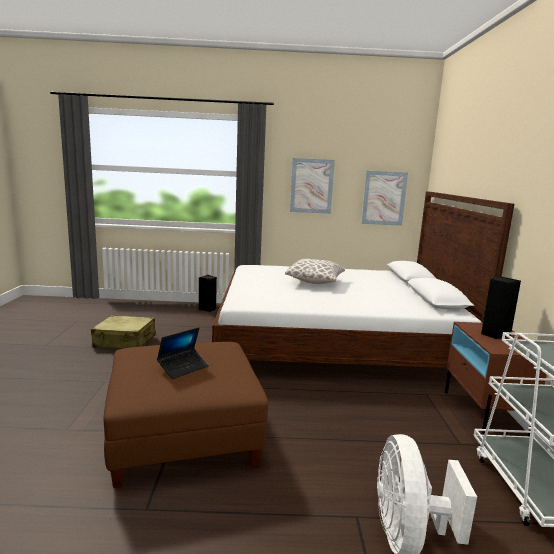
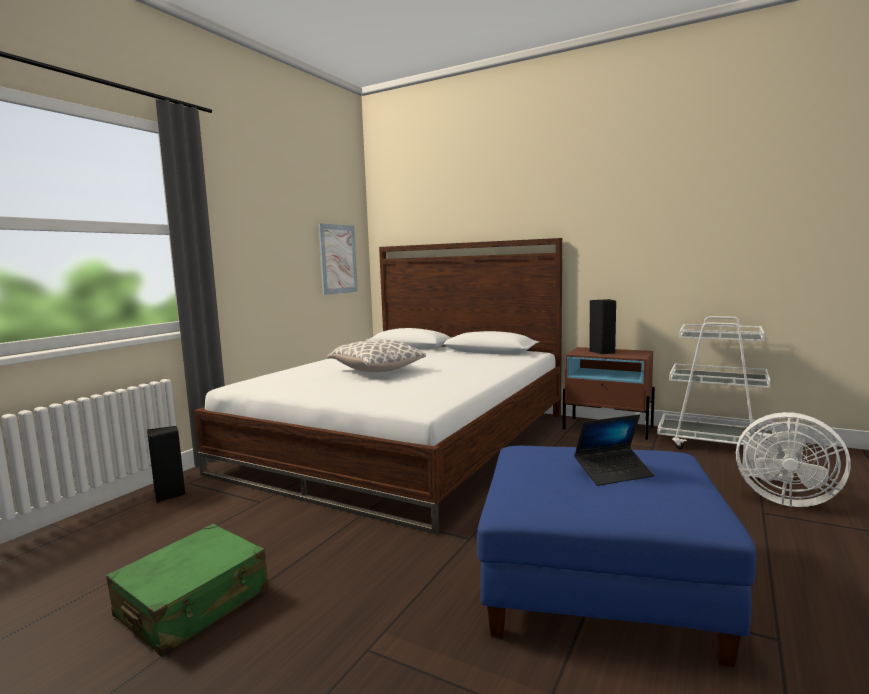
camera: 60 degrees left, 5 degrees down
beige suitcase [91,315,156,349] -> green suitcase [106,524,269,656]
brown ottoman [104,342,268,488] -> blue ottoman [477,446,756,668]
laptop [157,327,209,379] -> laptop turned 90 degrees clockwise [574,414,654,486]
picture [290,158,335,214] -> none

